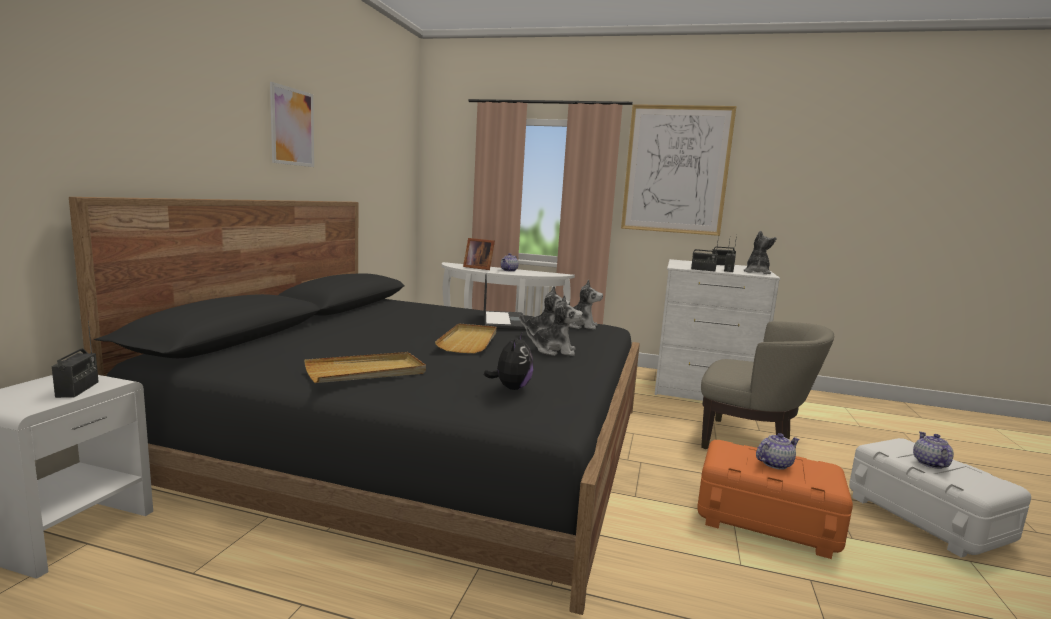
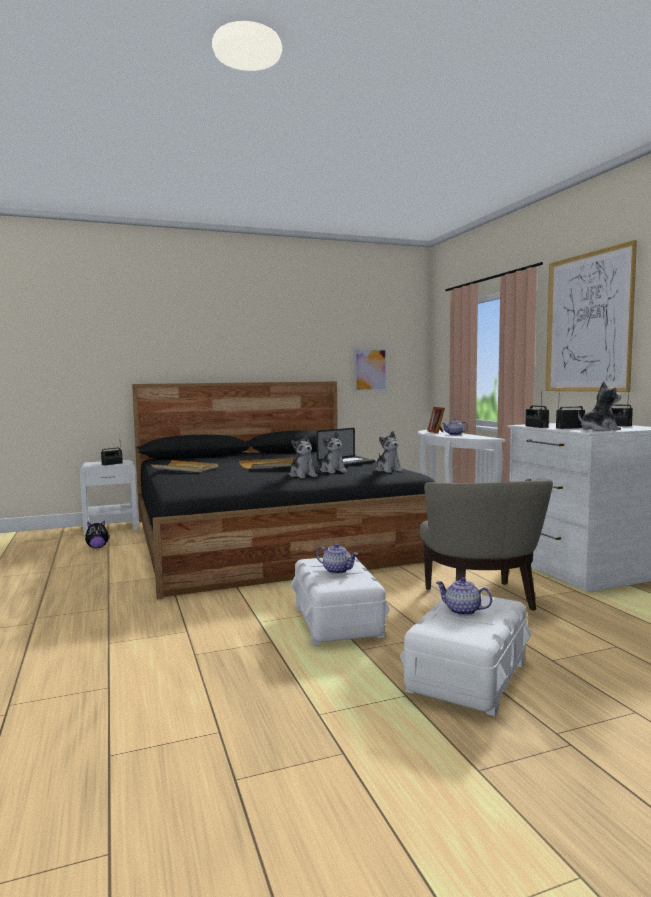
camera: 55 degrees right, 5 degrees down
picture [270,82,314,167] -> picture moved to [354,348,387,392]
plush toy [484,333,534,390] -> plush toy moved to [85,520,110,548]
orange storage box [697,440,853,559] -> white storage box [291,557,390,645]
teapot [913,431,954,469] -> teapot turned 120 degrees counterclockwise [436,578,492,616]

